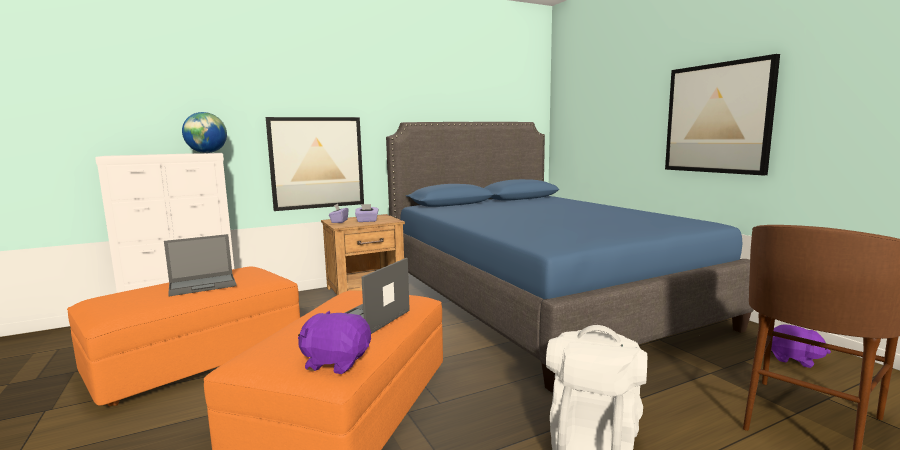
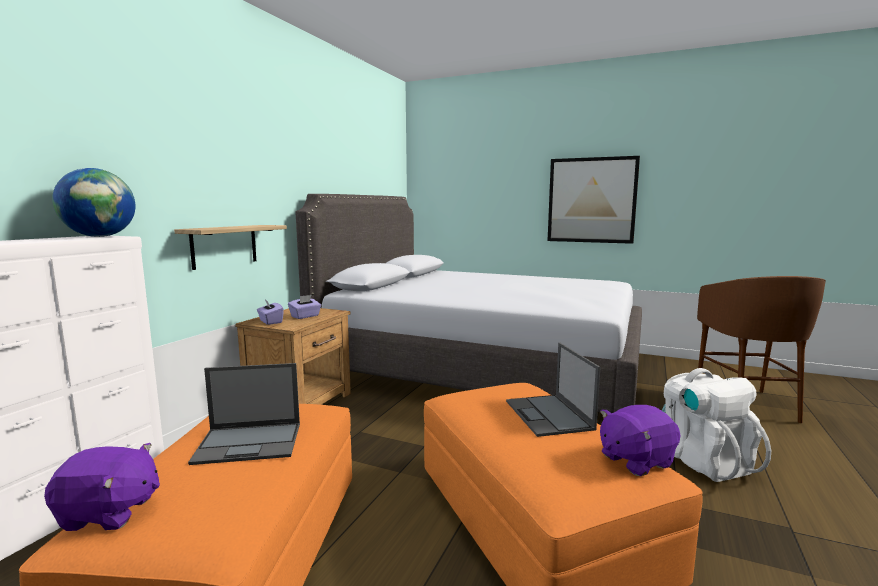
camera: 40 degrees left, 0 degrees up
laptop [164,234,237,296] -> laptop turned 60 degrees clockwise [188,363,300,465]
picture [266,117,364,211] -> shelf [174,225,287,270]
blue bed [386,122,754,392] -> grey bed [295,194,642,413]
purple plush toy [771,324,831,368] -> purple plush toy moved to [44,443,160,531]

